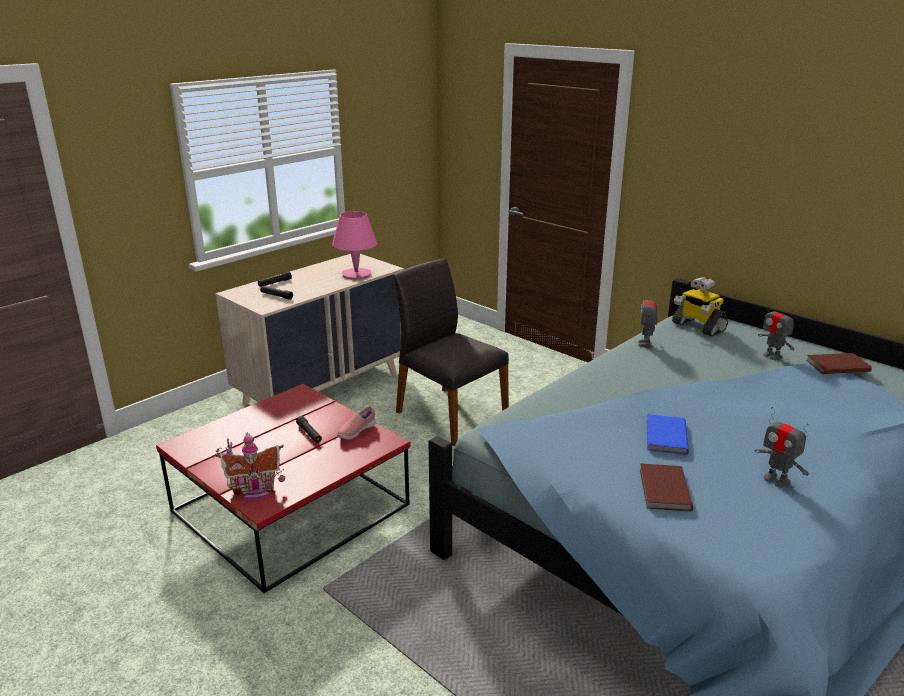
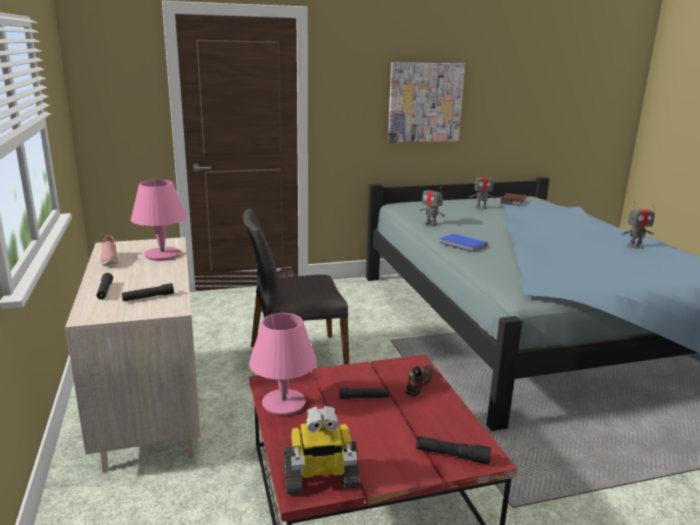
camera: 60 degrees left, 5 degrees down
toy house [215,432,285,499] -> black flashlight [416,436,491,464]
pink shoe [337,406,375,439] -> pink shoe moved to [101,235,118,266]
brown book [640,463,693,512] -> none
blue book [647,414,689,455] -> blue book moved to [439,233,487,252]
toy robot [672,277,728,336] -> toy robot moved to [284,406,360,494]
none -> pink table lamp [249,313,317,416]
none -> picture [388,62,465,143]
none -> brown shoe [405,365,434,396]

